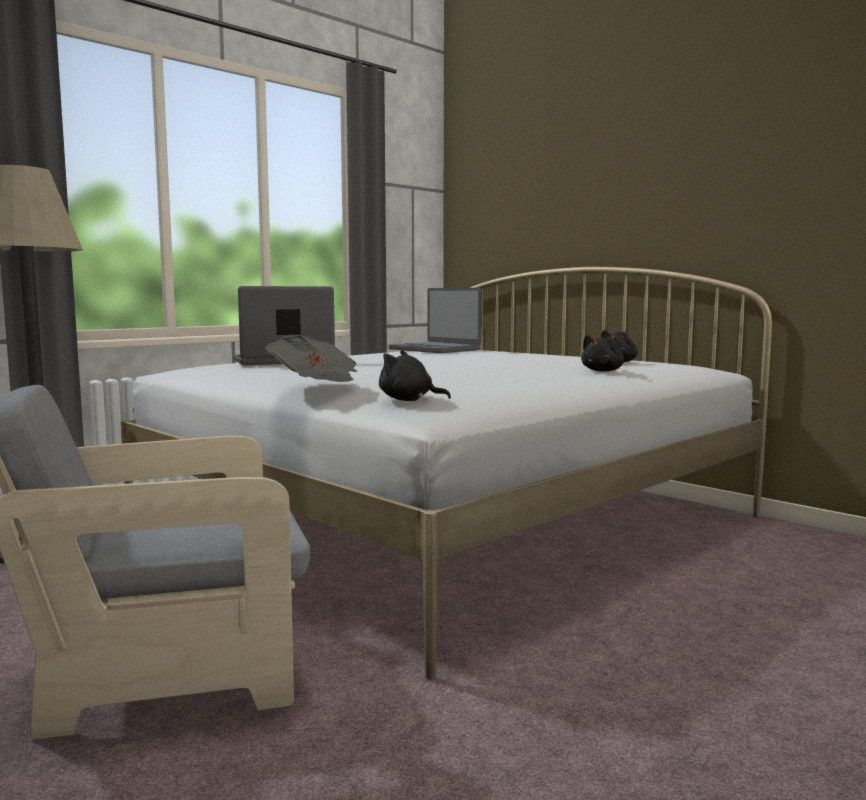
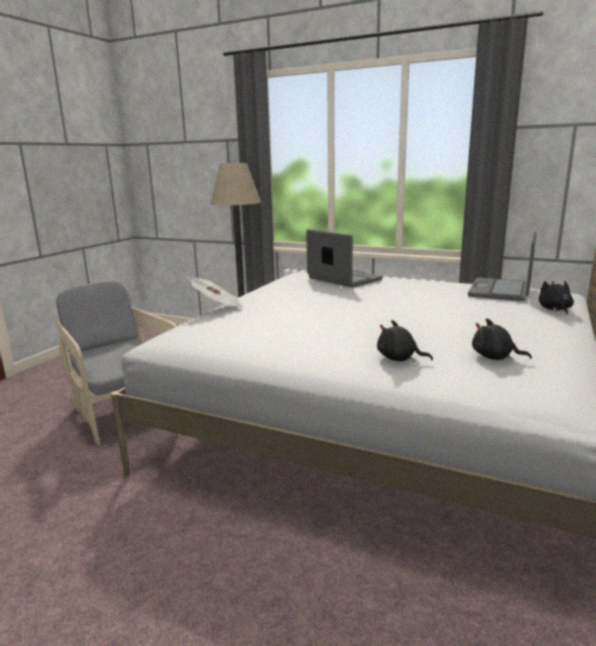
camera: 70 degrees right, 10 degrees up
black plush toy [379,350,451,401] -> black plush toy moved to [539,281,574,315]

